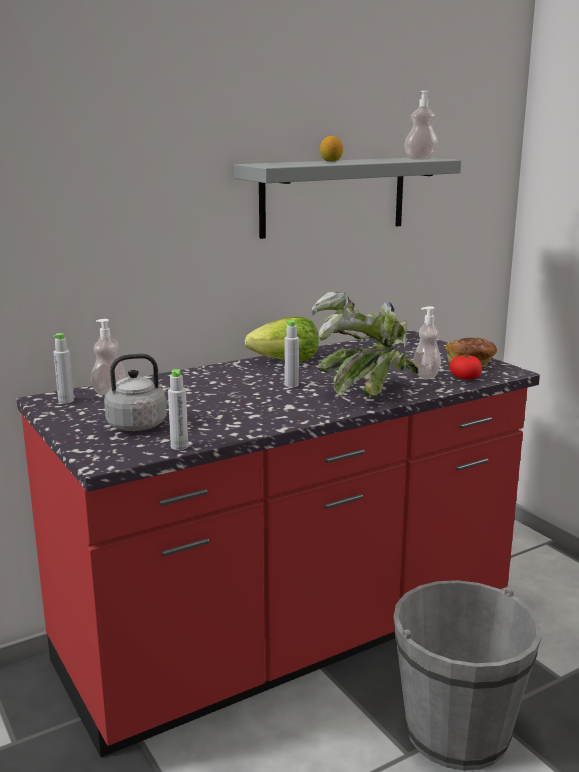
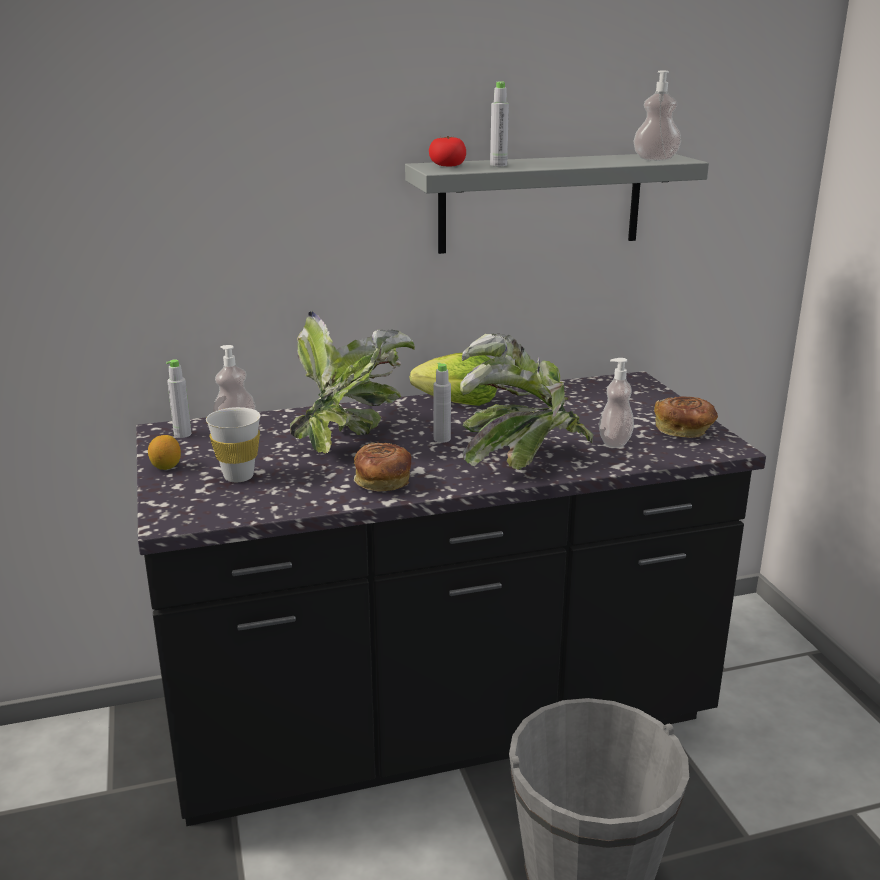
camera: 15 degrees right, 5 degrees up
red counter [17,330,540,757] -> black counter [136,371,766,826]
grey kettle [104,354,184,431] -> white cup [206,407,261,482]
grey bottle [168,369,188,450] -> grey bottle moved to [490,82,509,166]
lemon [320,136,343,162] -> lemon moved to [148,435,181,470]
tomato [450,354,482,380] -> tomato moved to [429,136,466,167]
none -> potted plant [290,311,415,454]
none -> bread [354,442,411,492]

